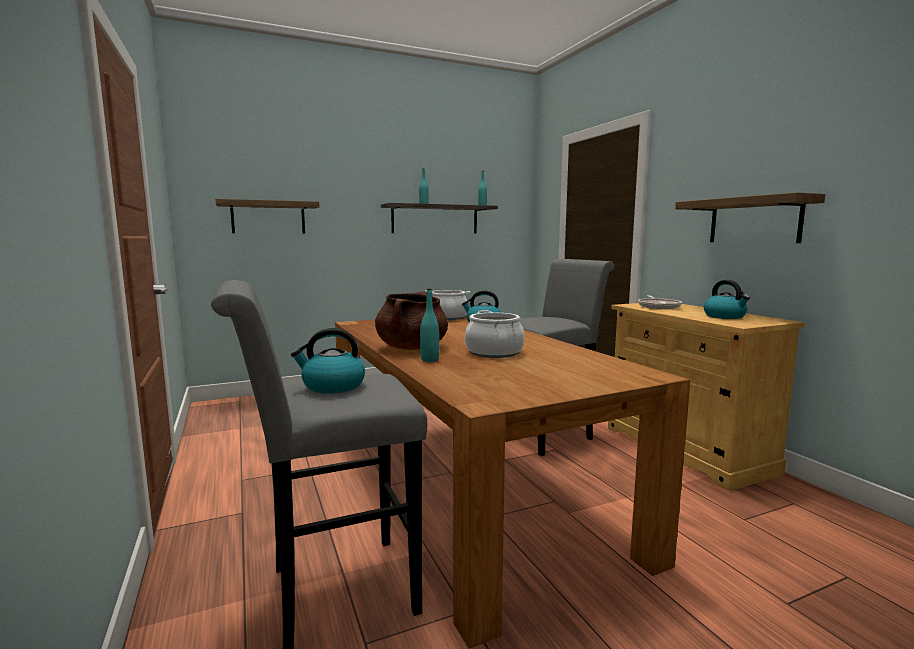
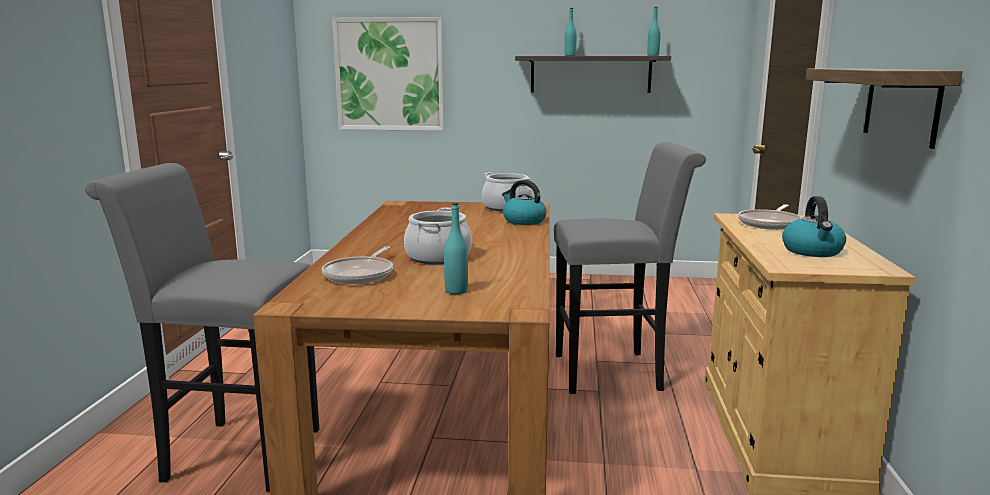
camera: 30 degrees right, 5 degrees up
shelf [215,199,319,233] -> picture [332,17,445,131]
kettle [291,328,365,393] -> none
brown cooking pot [375,291,448,350] -> none
turquoise bottle [420,289,439,362] -> turquoise bottle moved to [444,203,468,294]
none -> frying pan [322,246,393,284]

